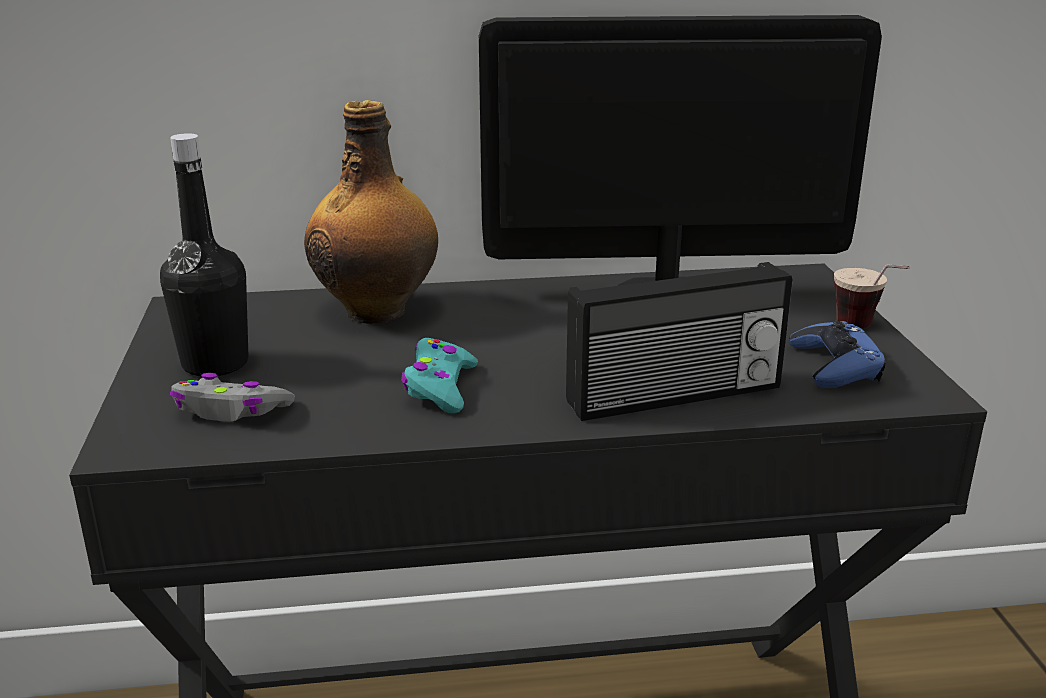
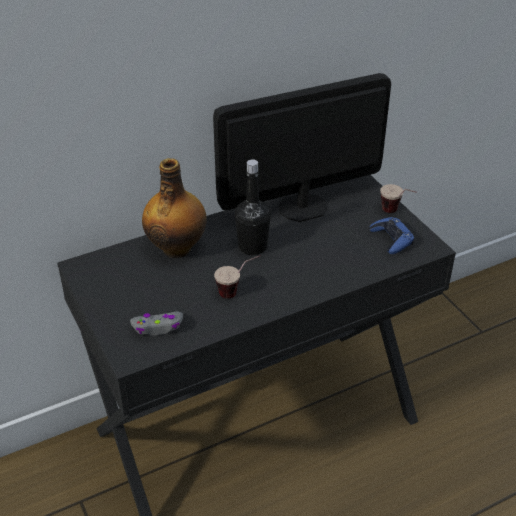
camera: 20 degrees left, 15 degrees up
black bottle [160,133,248,377] -> black bottle moved to [235,159,271,255]
turquoise game controller [401,338,478,413] -> cup [214,255,261,299]
radio [566,262,792,421] -> none

